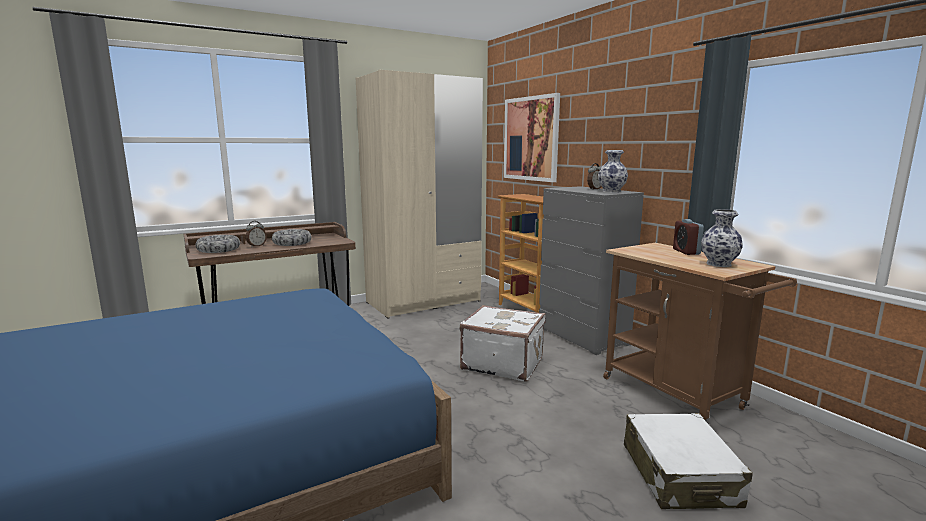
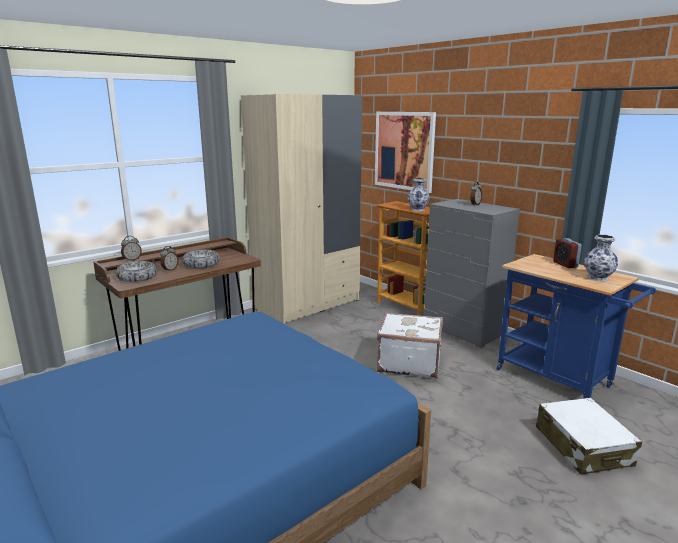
camera: 10 degrees left, 5 degrees up
vase [598,150,628,193] -> vase moved to [408,178,430,212]
brown cart [603,243,797,424] -> blue cart [496,254,656,399]
none -> alarm clock [121,236,142,261]

